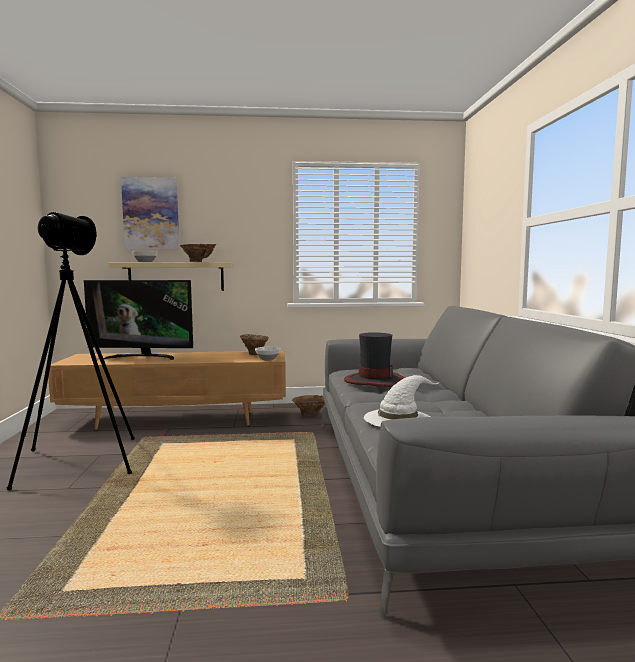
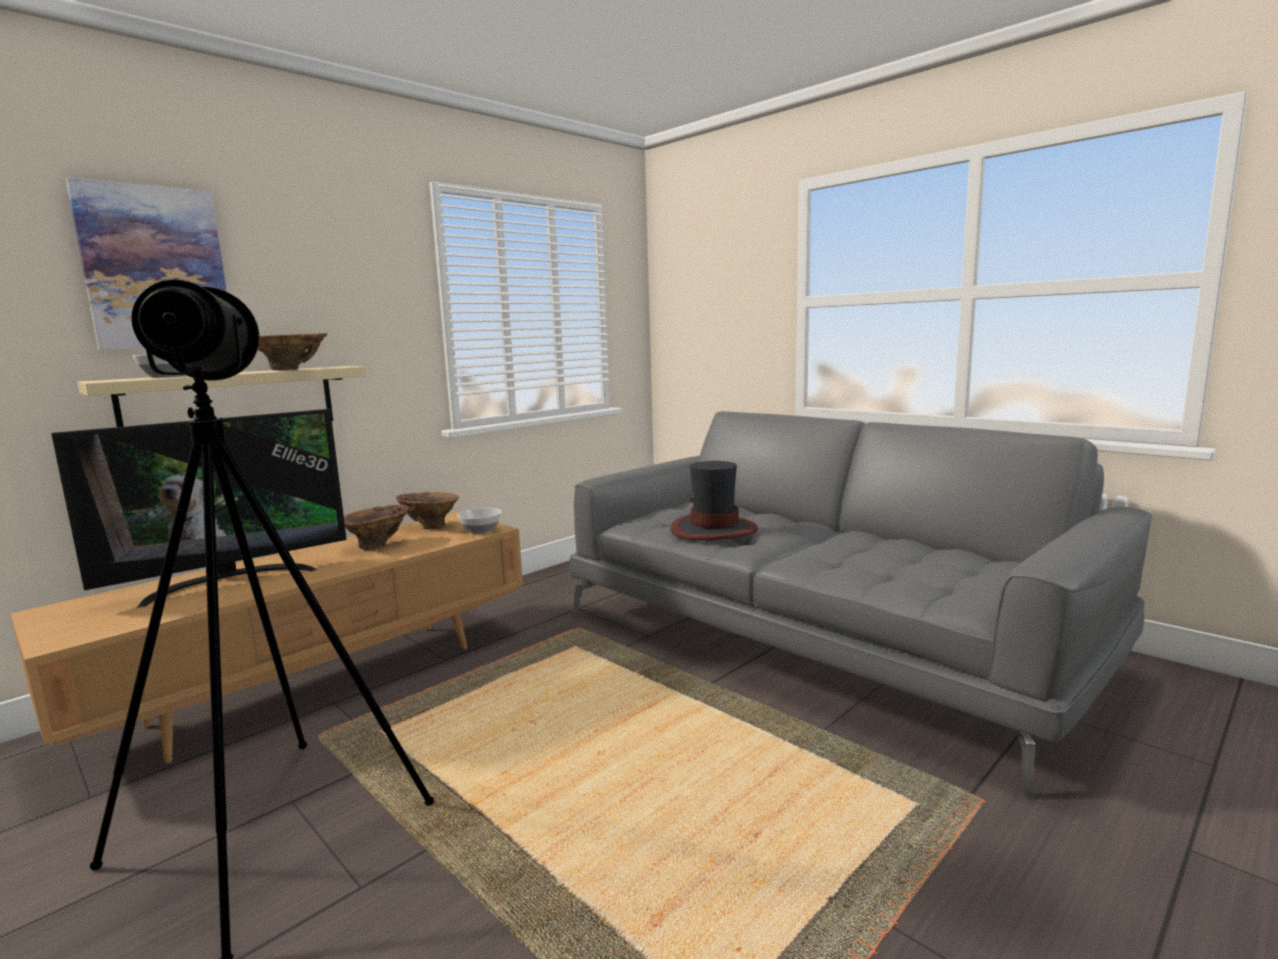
camera: 40 degrees left, 5 degrees up
brown vase [292,395,325,417] -> brown vase moved to [344,504,409,550]
white hat [364,375,440,427] -> none

